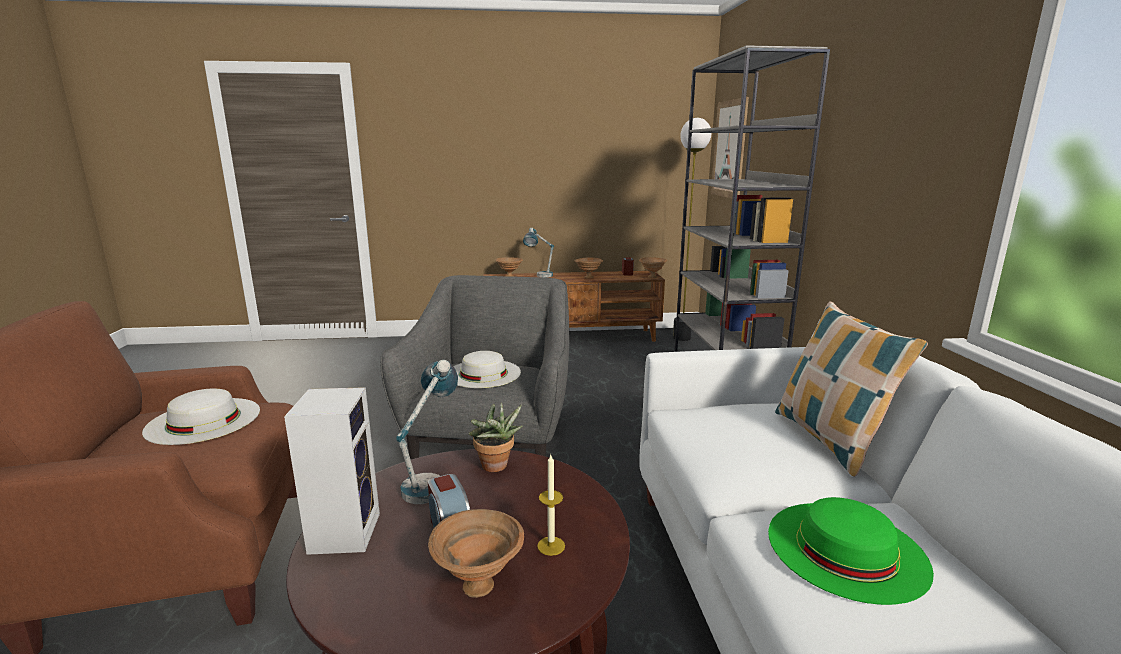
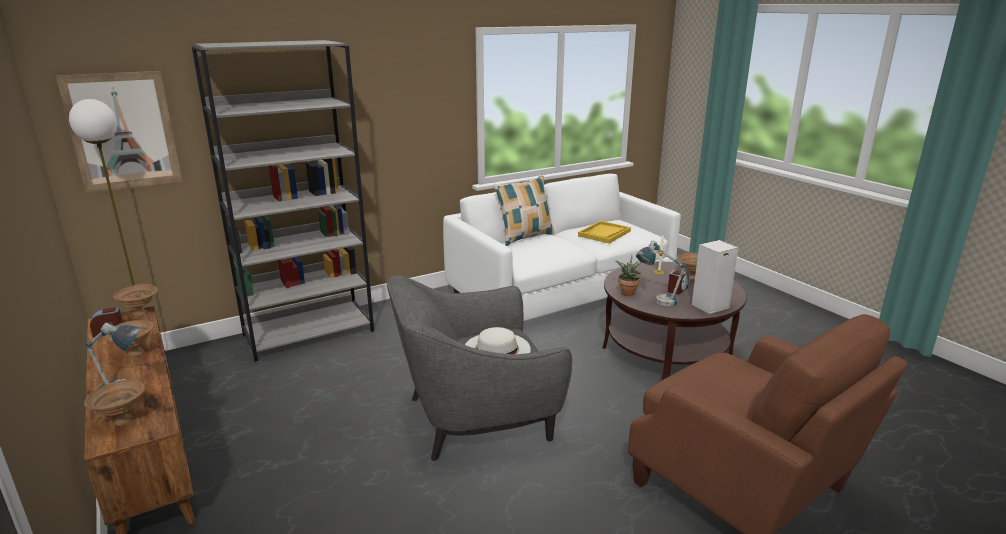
camera: 115 degrees left, 5 degrees up
white hat [142,389,260,445] -> none
green hat [768,497,934,605] -> yellow tray [578,221,631,244]

